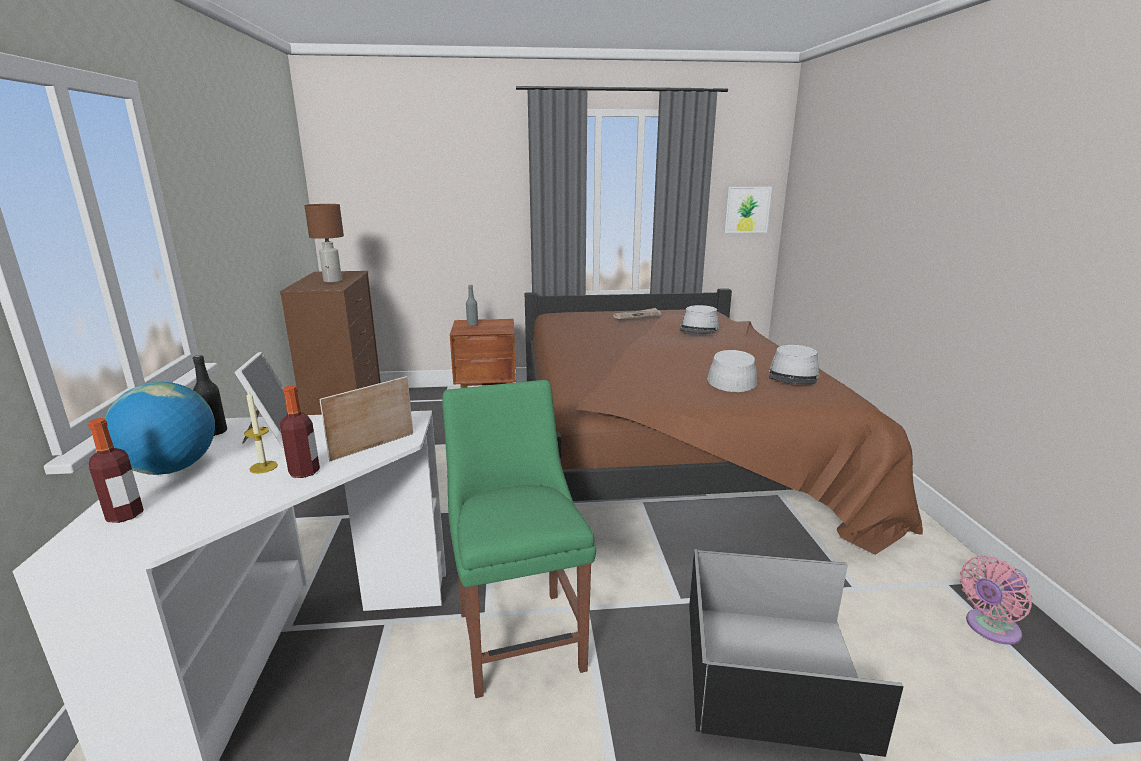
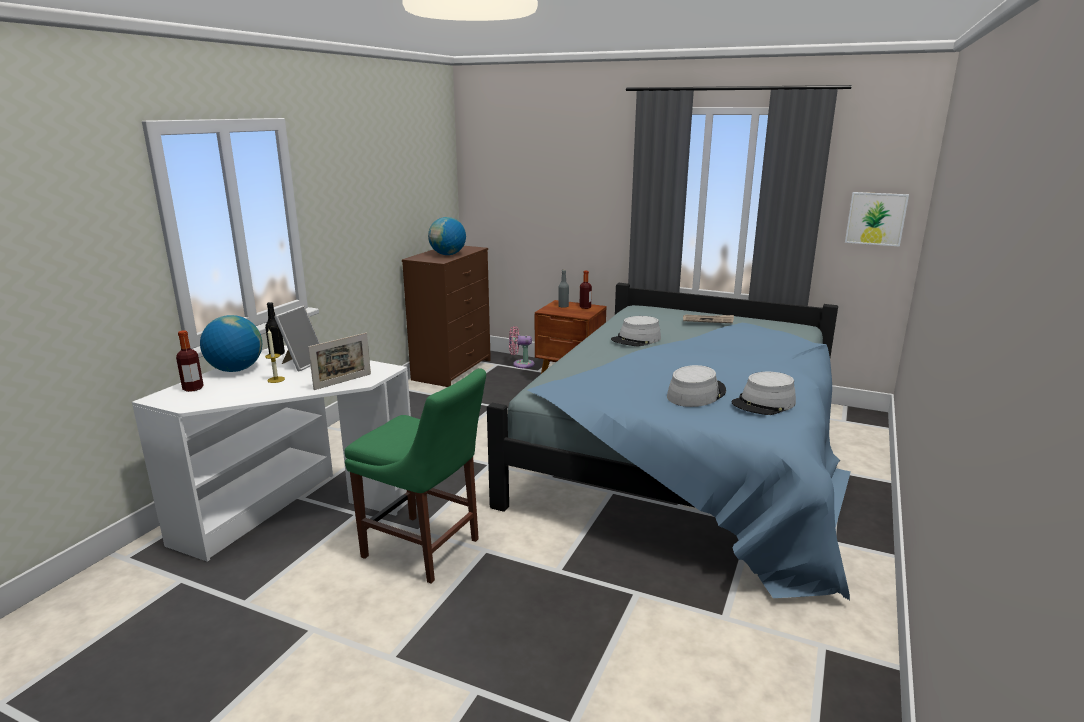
camera: 30 degrees right, 0 degrees up
bottle [280,385,320,478] -> bottle moved to [579,271,592,309]
brown table lamp [304,204,344,283] -> globe [428,217,466,255]
picture frame [319,376,413,461] -> picture frame turned 150 degrees clockwise [308,333,371,390]
green chair [442,380,596,698] -> green chair turned 105 degrees clockwise [344,368,486,583]
brown bed [525,288,923,555] -> blue bed [487,283,851,600]
grey hat [679,305,719,334] -> grey hat moved to [611,316,661,347]
black storage box [689,549,904,757] -> none
pink fan [960,556,1033,645] -> pink fan moved to [509,326,535,368]

